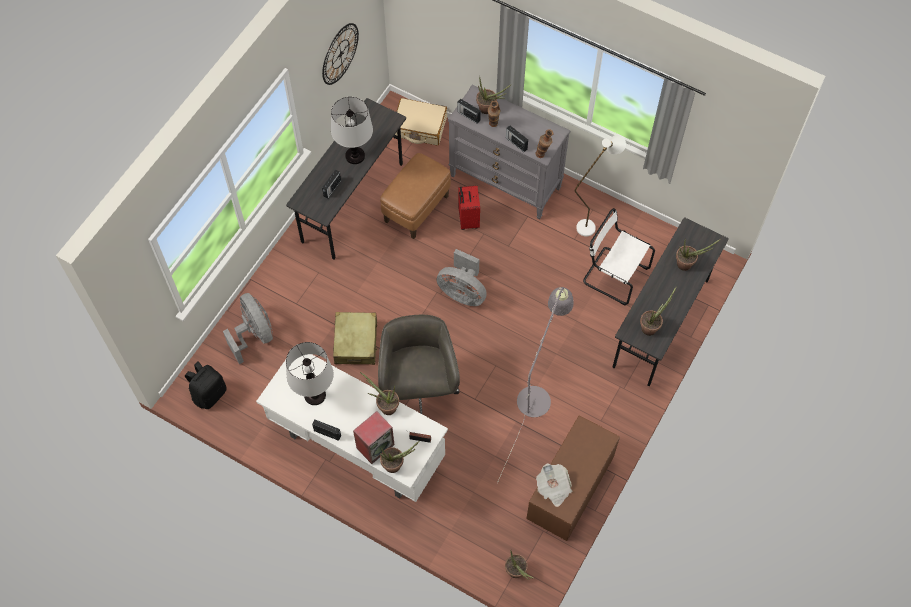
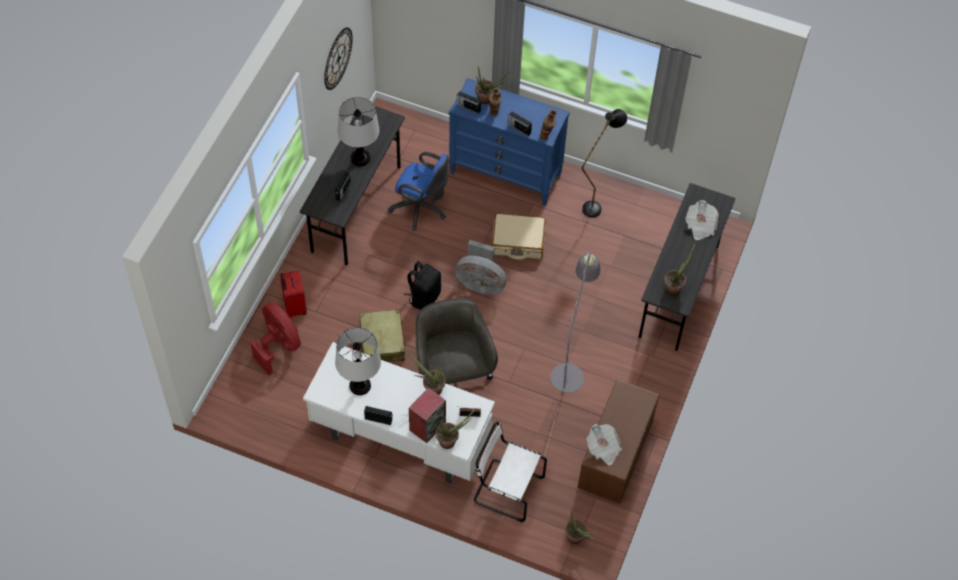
camera: 10 degrees left, 5 degrees down
black backpack [185,361,227,409] -> black backpack moved to [404,261,441,310]
grey fan [223,293,273,364] -> red fan [250,302,301,375]
brown ottoman [380,153,451,239] -> blue office chair [388,152,449,231]
beige suitcase [395,98,447,146] -> beige suitcase moved to [492,213,546,260]
grey dresser [448,85,570,220] -> blue dresser [449,78,570,206]
red suitcase [458,186,480,230] -> red suitcase moved to [280,271,307,318]
white floor lamp [575,135,626,236] -> black floor lamp [582,109,627,217]
white chair [583,208,655,305] -> white chair moved to [474,422,547,522]
potted plant [676,238,721,271] -> newspaper [685,200,719,240]

